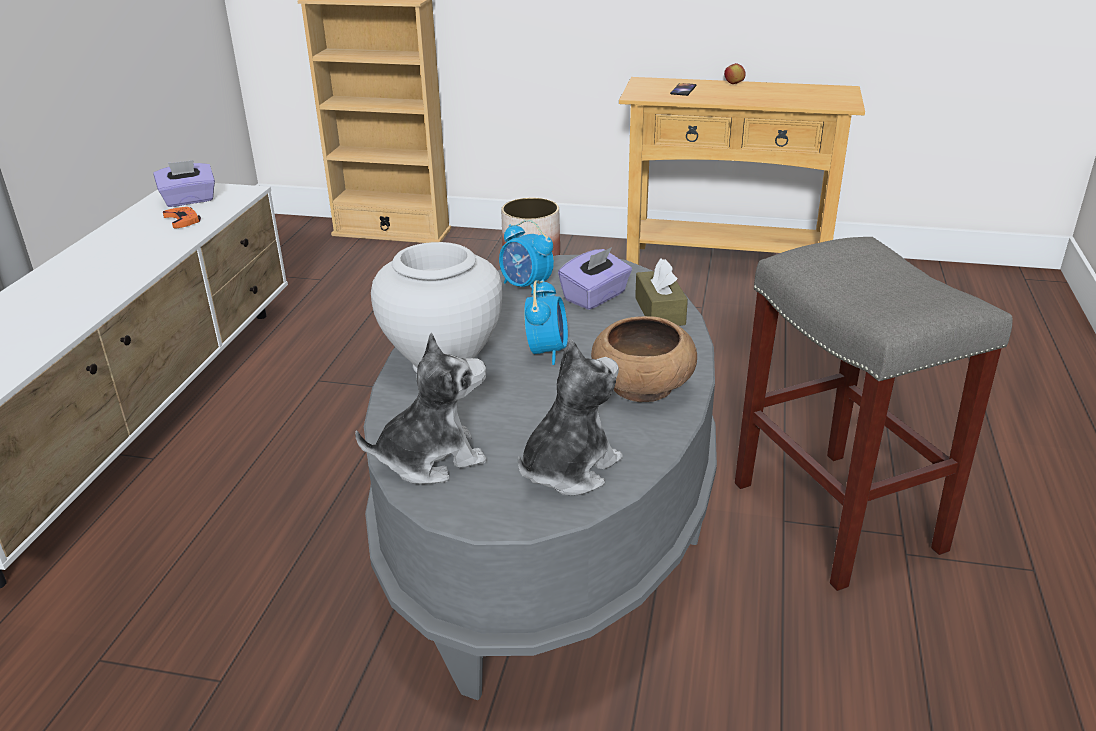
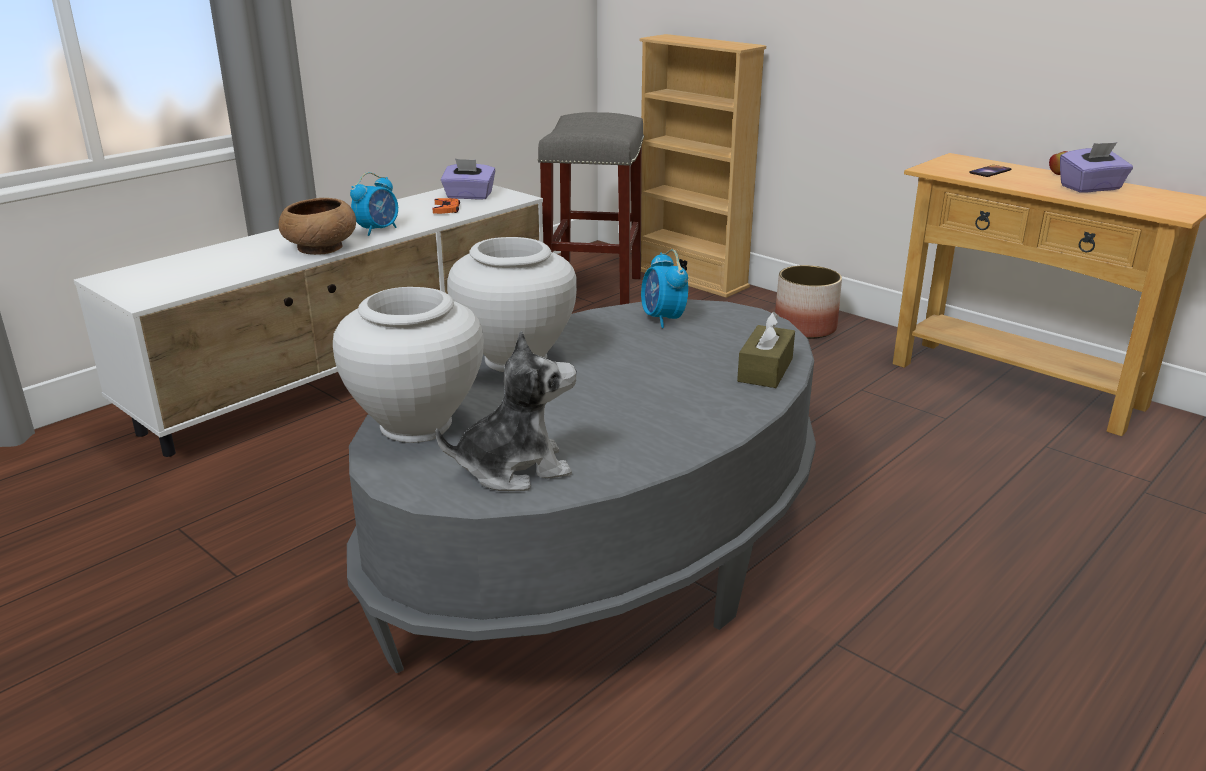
camera: 30 degrees right, 5 degrees down
plush toy [355,333,487,484] -> white vase [333,287,484,443]
alarm clock [524,279,568,365] -> alarm clock moved to [350,172,398,236]
purple tissue box [558,247,632,310] -> purple tissue box moved to [1060,142,1133,193]
brown bowl [591,316,697,402] -> brown bowl moved to [279,198,356,255]
grey stool [735,237,1013,591] -> grey stool moved to [538,112,644,305]

